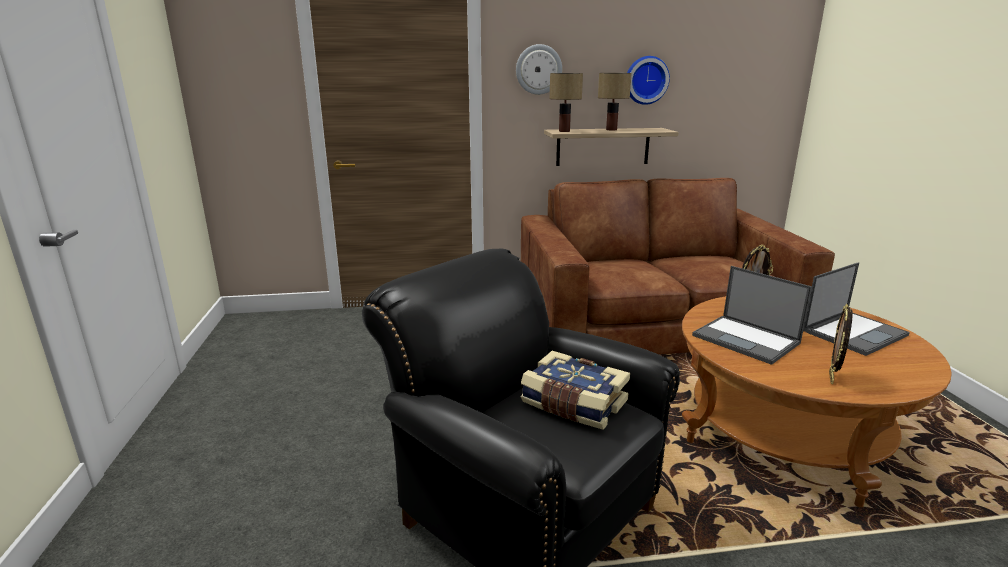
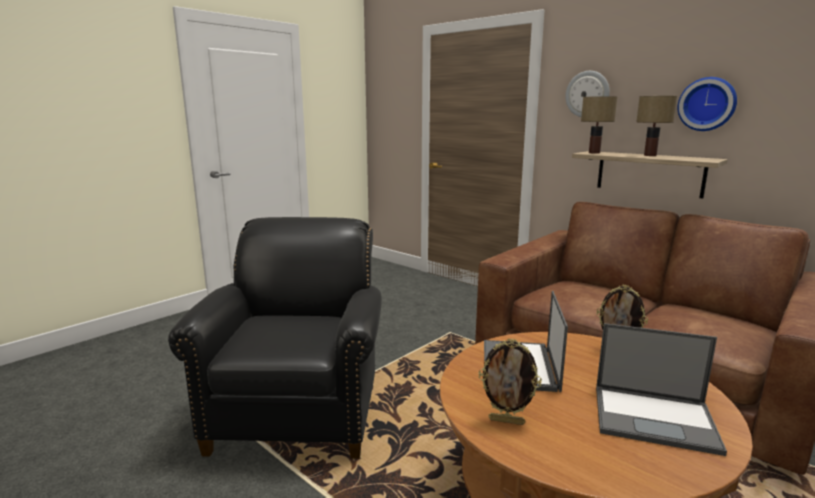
camera: 50 degrees right, 5 degrees down
book [521,351,630,430] -> none
picture frame [829,304,853,384] -> picture frame turned 150 degrees counterclockwise [479,339,542,425]

